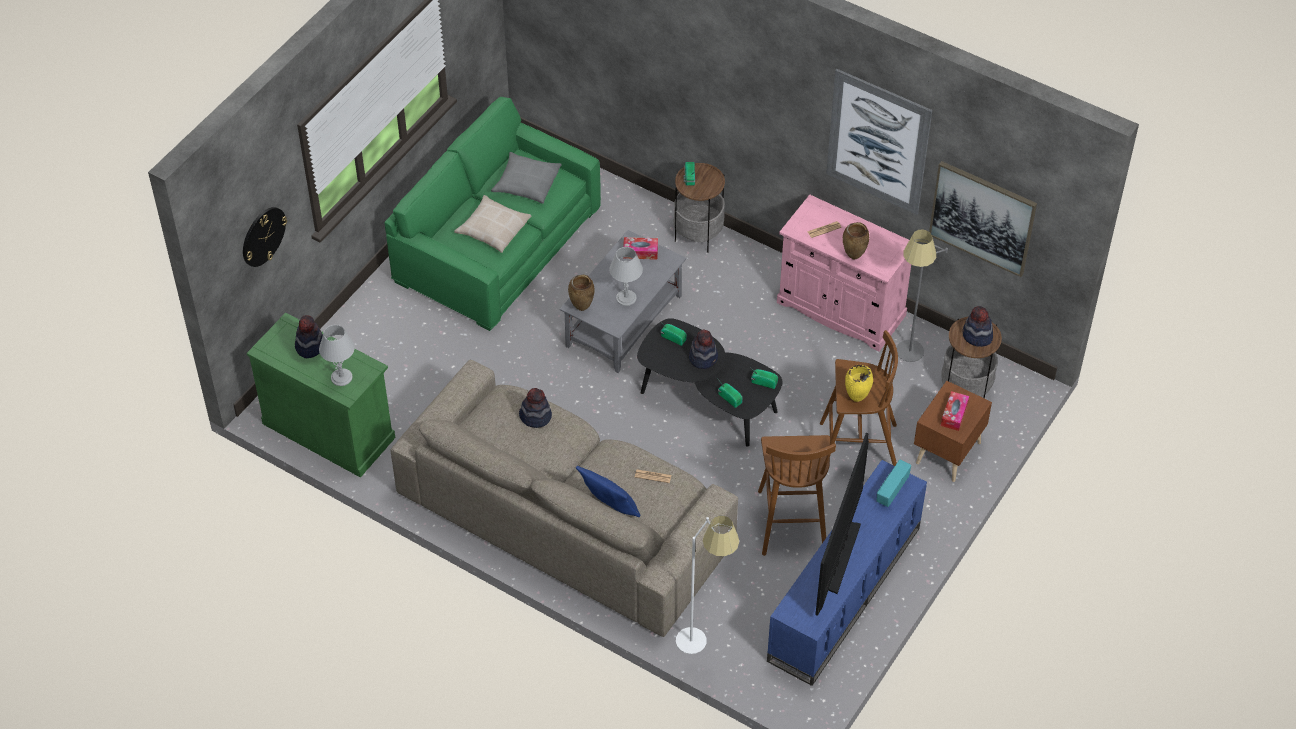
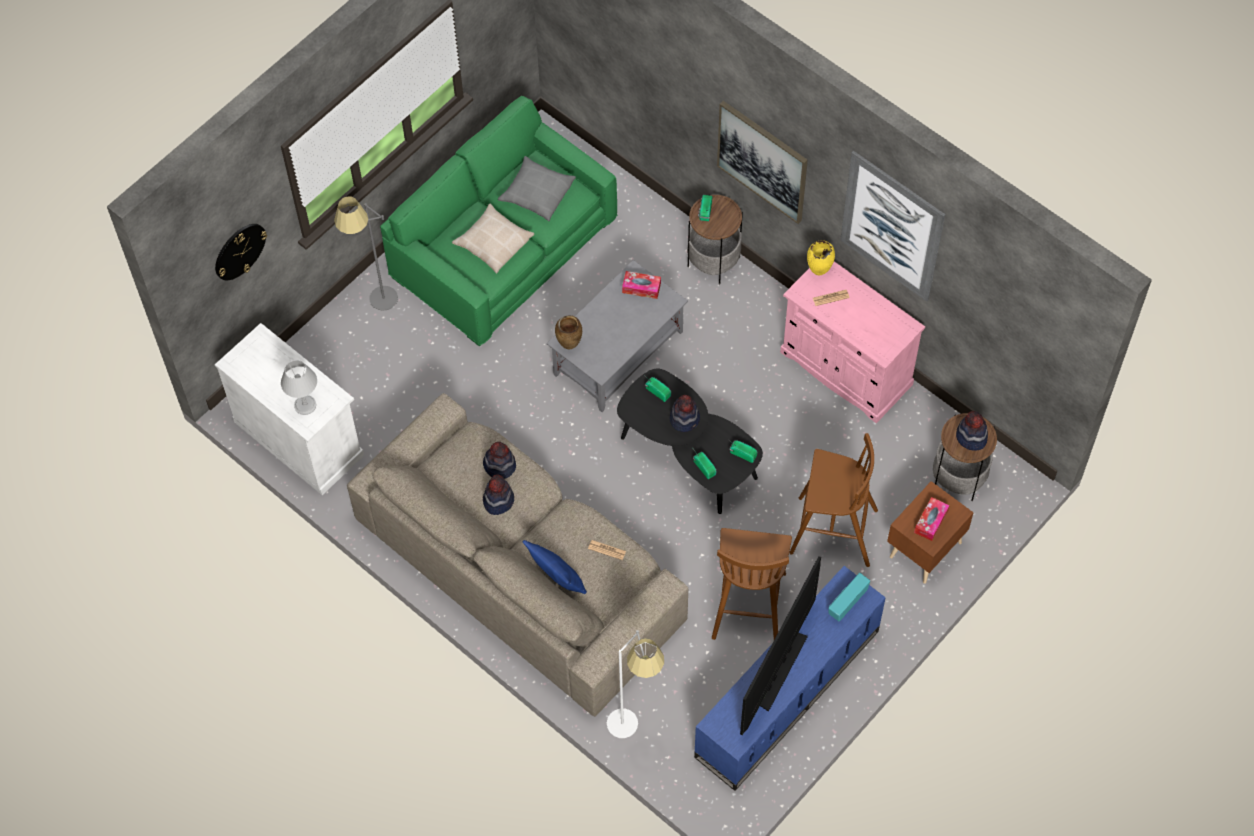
camera: 10 degrees right, 10 degrees up
green cabinet [247,313,395,478] -> white cabinet [215,323,364,495]
hat [295,315,323,358] -> hat moved to [483,475,514,515]
grey table lamp [609,247,643,306] -> none
brown vase [843,222,869,260] -> none
yellow vase [845,365,873,402] -> yellow vase moved to [807,240,835,275]
grey floor lamp [897,229,948,362] -> grey floor lamp moved to [334,197,398,311]
picture [929,161,1037,277] -> picture moved to [717,101,808,224]

